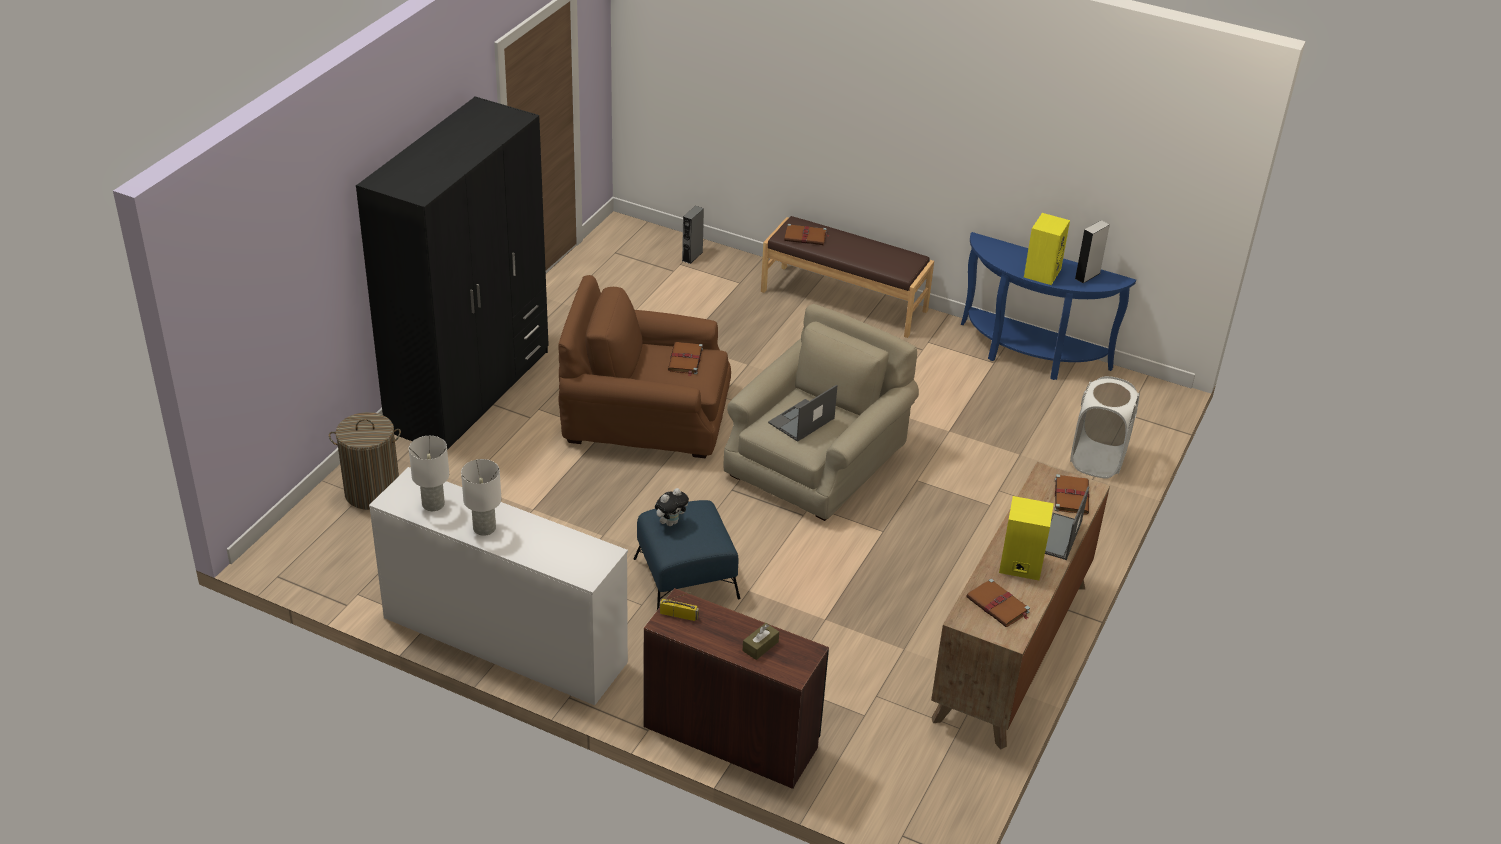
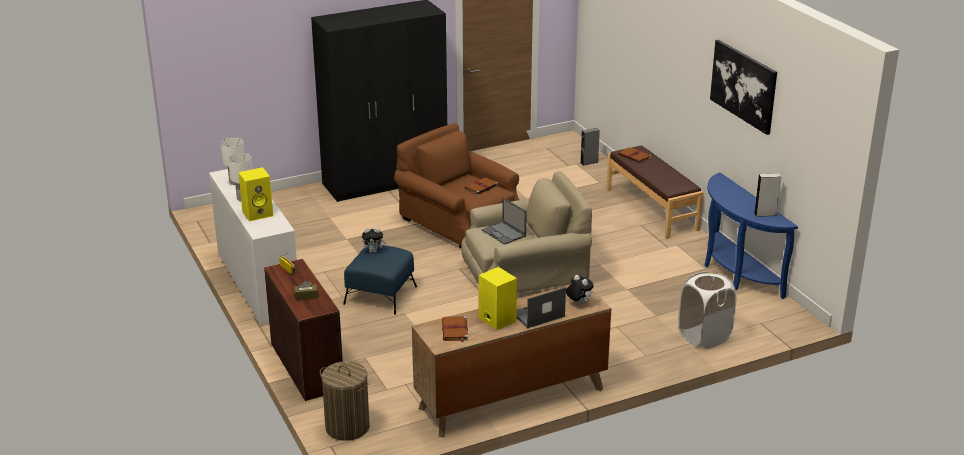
camera: 40 degrees right, 10 degrees down
laundry basket [329,412,401,510] -> laundry basket moved to [320,361,370,441]
laptop [768,385,837,442] -> laptop turned 120 degrees counterclockwise [482,197,527,244]
yellow speaker [1024,213,1070,285] -> yellow speaker moved to [238,167,273,221]
brown book [1054,474,1089,515] -> plush toy [566,275,594,305]
none -> picture [710,40,777,135]

